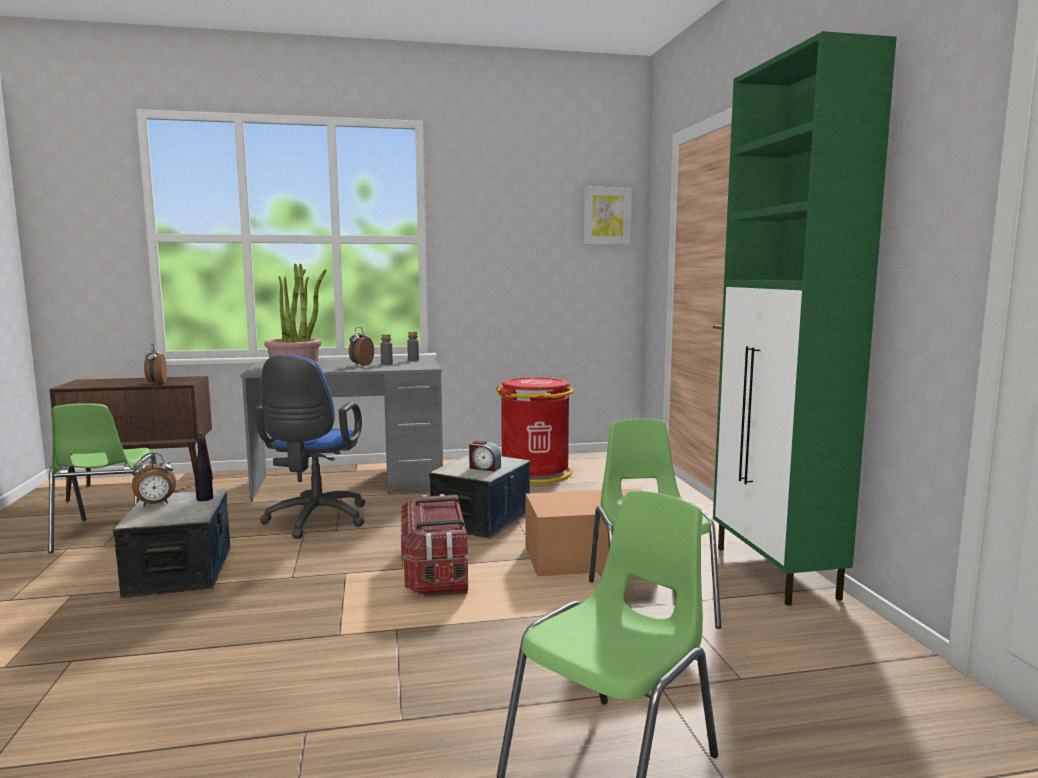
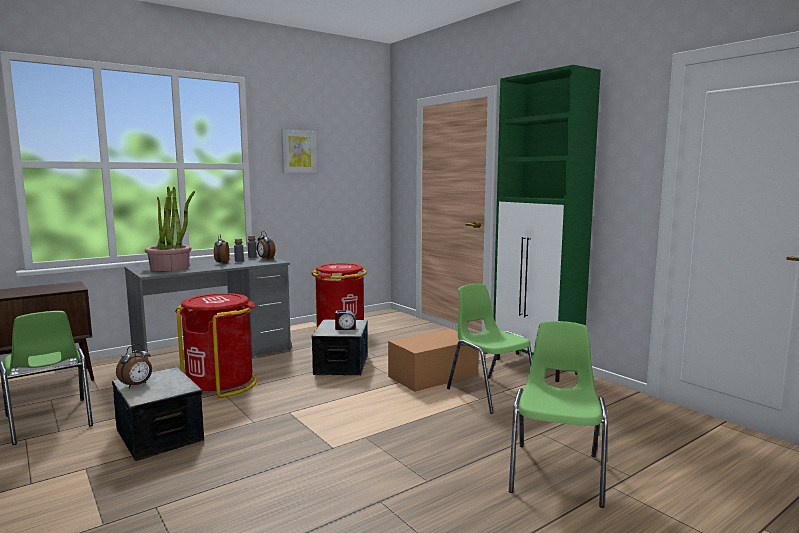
camera: 25 degrees left, 0 degrees up
alarm clock [144,344,167,385] -> alarm clock moved to [257,231,275,259]
black bottle [194,433,213,501] -> none
blue office chair [255,354,366,539] -> red trash can [175,293,257,398]
storage box [401,494,469,597] -> none
picture [583,186,632,245] -> picture moved to [281,130,317,173]

